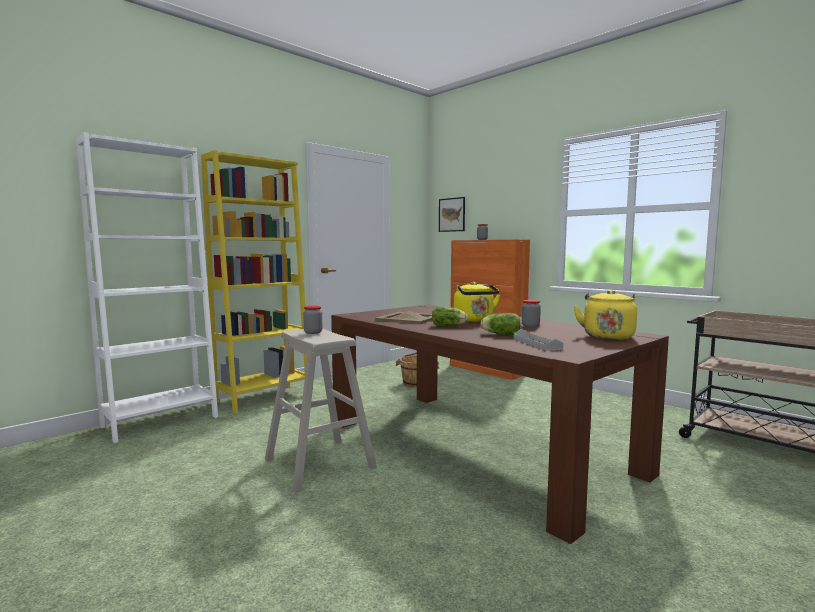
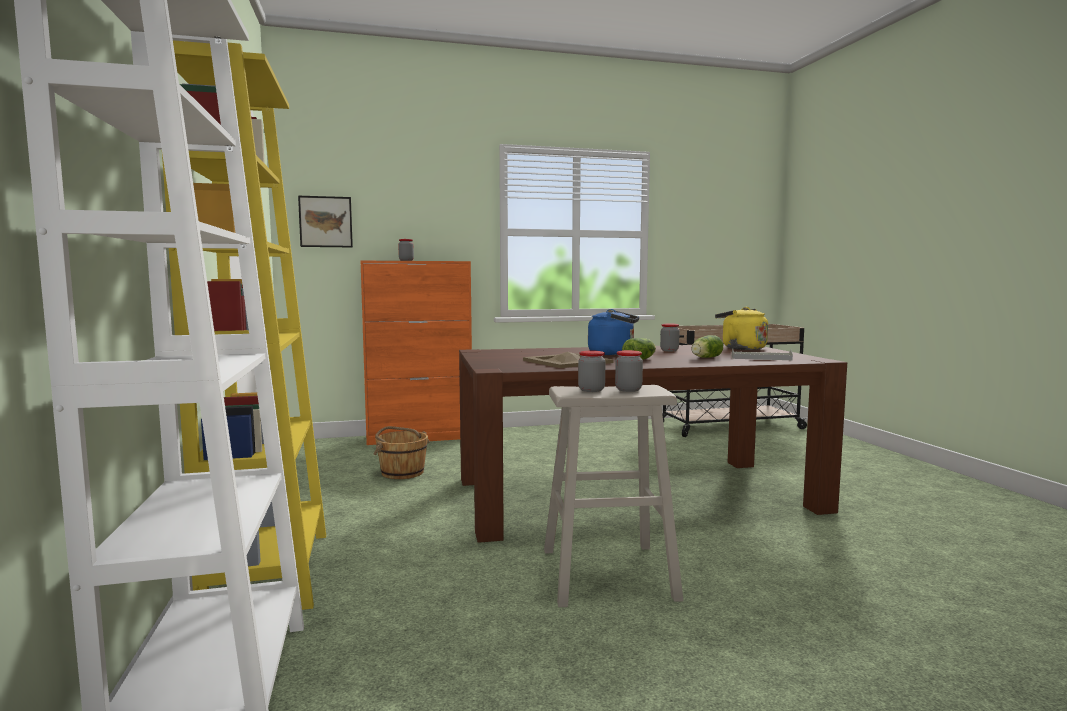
camera: 60 degrees left, 0 degrees up
yellow kettle [454,282,500,322] -> blue kettle [588,309,639,355]
none -> jar [615,350,643,392]

